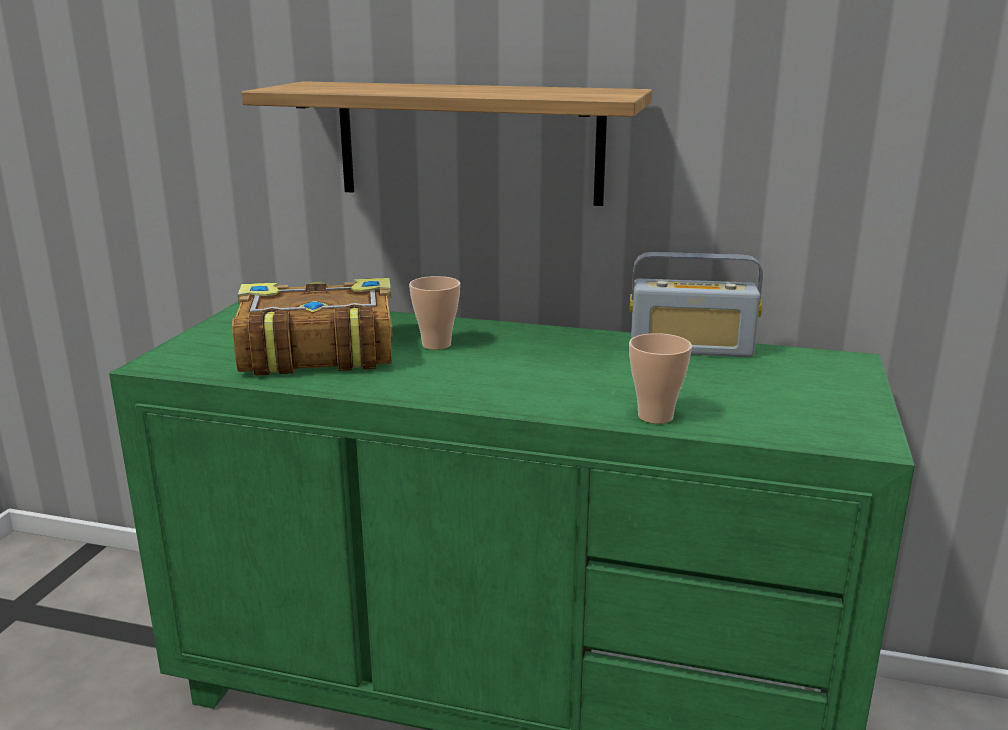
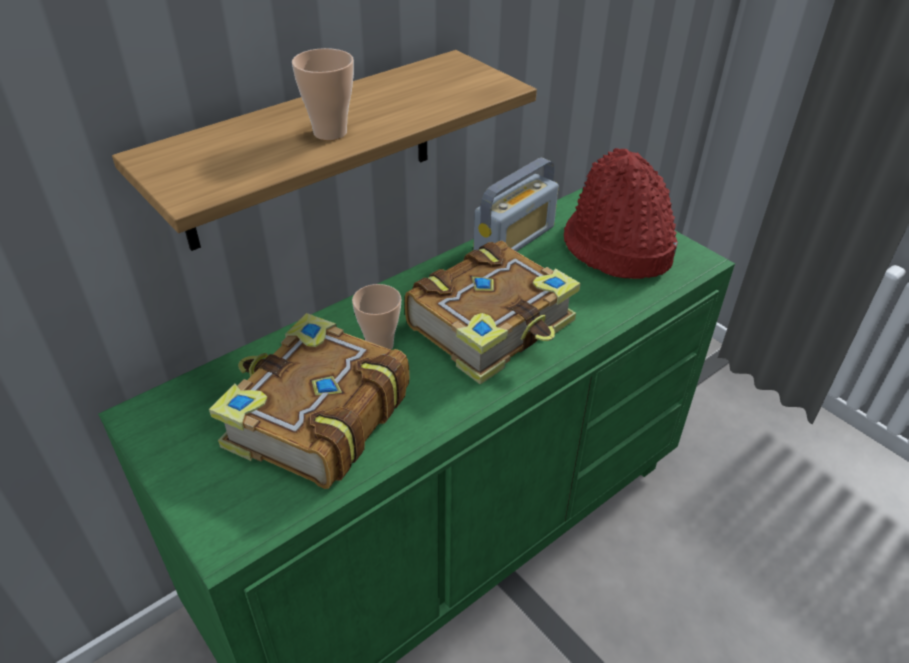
camera: 55 degrees left, 20 degrees up
cup [629,333,692,424] -> cup moved to [292,48,354,140]
none -> book [405,241,581,385]
none -> red hat [564,148,678,279]

